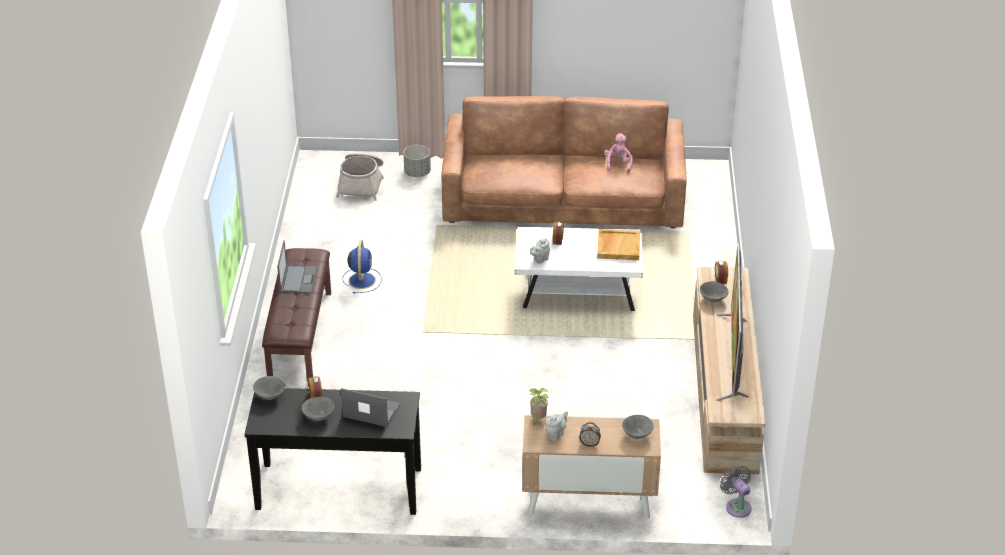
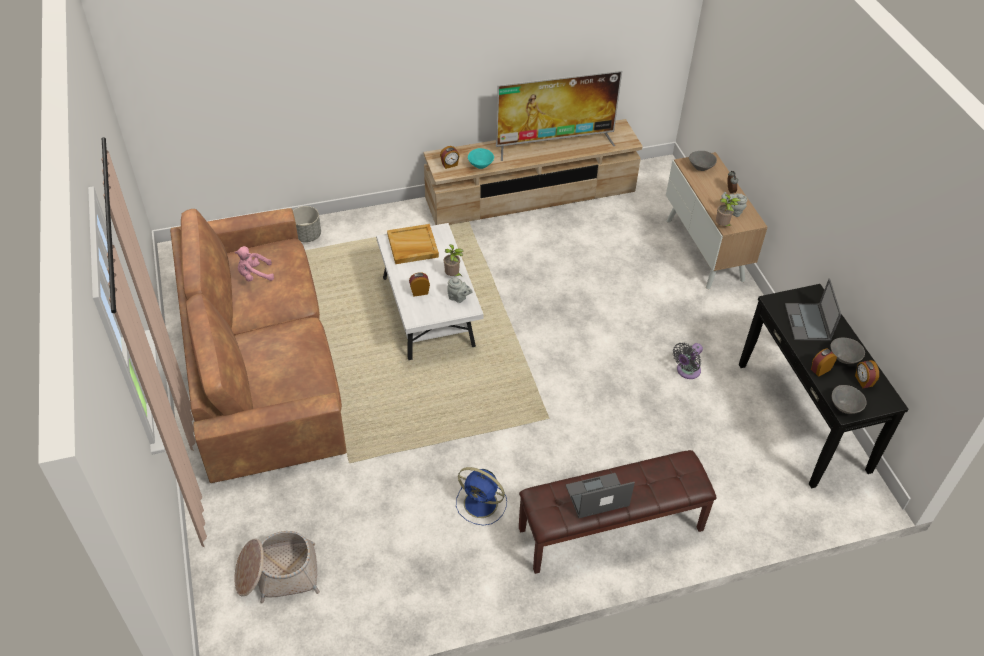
camera: 110 degrees left, 10 degrees up
blue fan [342,240,382,294] -> blue fan turned 135 degrees counterclockwise [456,467,507,526]
grey planter [403,145,431,177] -> grey planter moved to [293,206,321,242]
grey bowl [699,281,729,303] -> turquoise bowl [468,148,494,169]
grey fan [720,466,752,518] -> grey fan moved to [673,342,703,379]
none -> potted plant [444,244,464,276]
none -> alarm clock [855,360,879,388]

